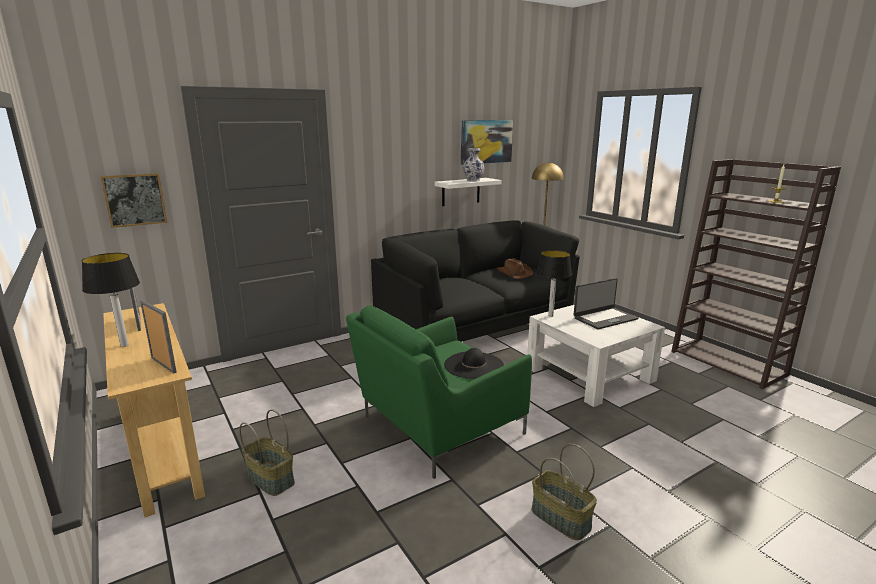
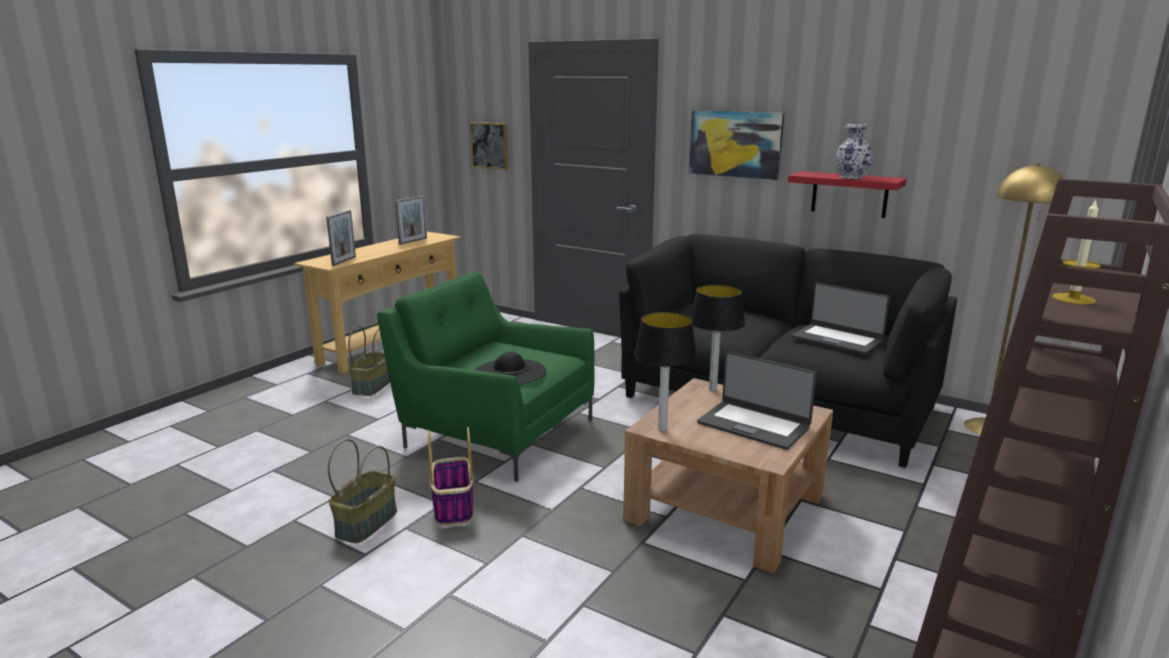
camera: 65 degrees right, 0 degrees up
table lamp [82,253,140,347] -> table lamp moved to [634,312,697,431]
white shelf [434,178,502,206] -> red shelf [788,171,907,218]
picture [461,120,513,165] -> picture moved to [689,110,784,180]
brown hat [496,258,533,279] -> laptop [792,283,890,355]
white coffee table [527,305,665,407] -> brown coffee table [623,378,833,574]
none -> basket [428,427,474,525]

